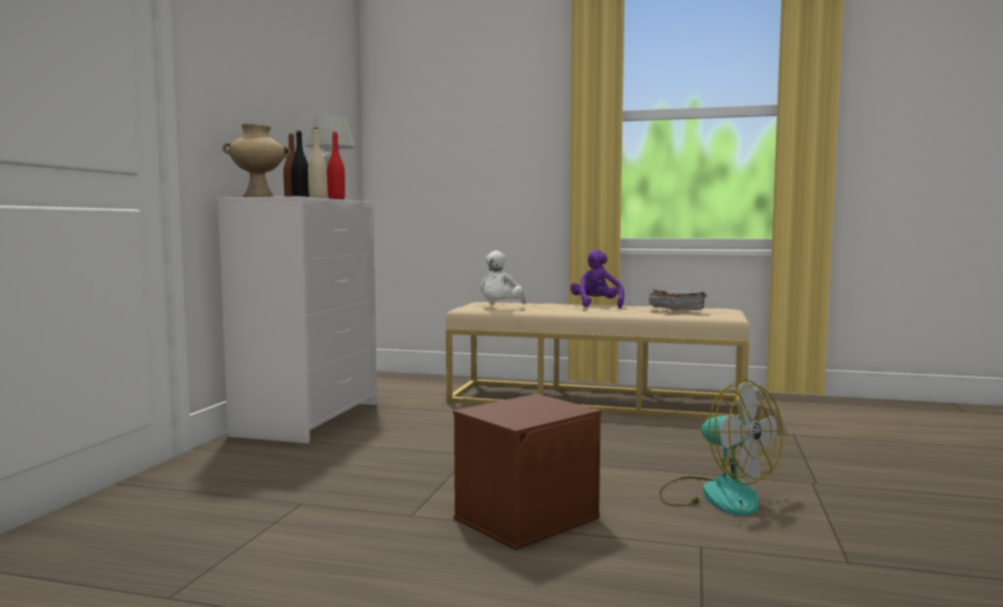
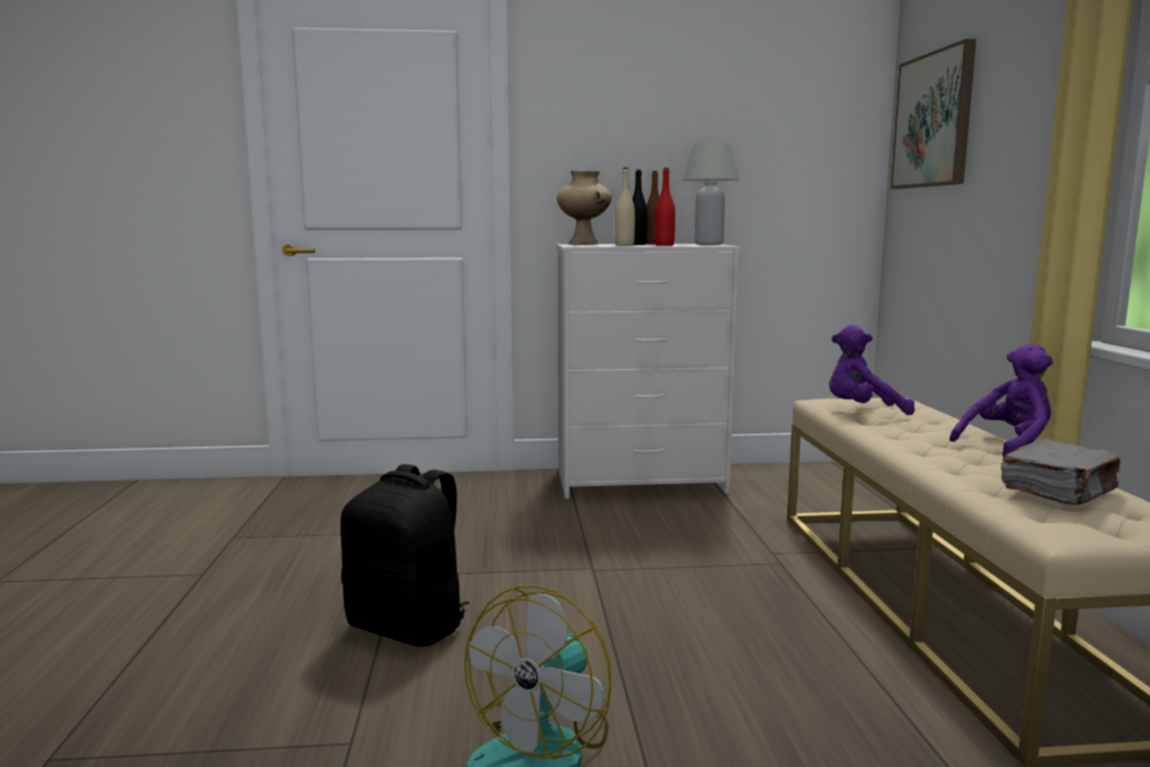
camera: 70 degrees right, 5 degrees up
brown storage box [453,394,601,550] -> black backpack [340,464,470,646]
white plush toy [480,251,526,305] -> purple plush toy [829,325,915,415]
none -> picture [891,39,976,189]

